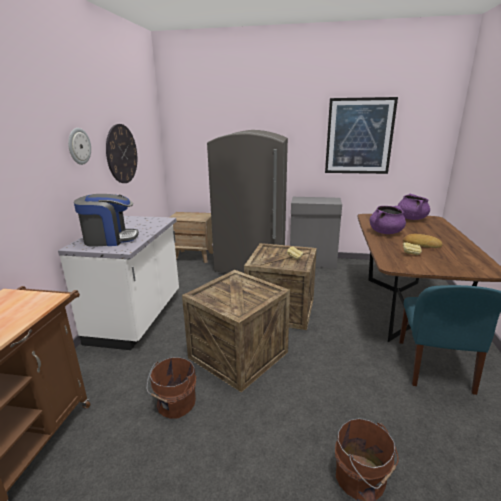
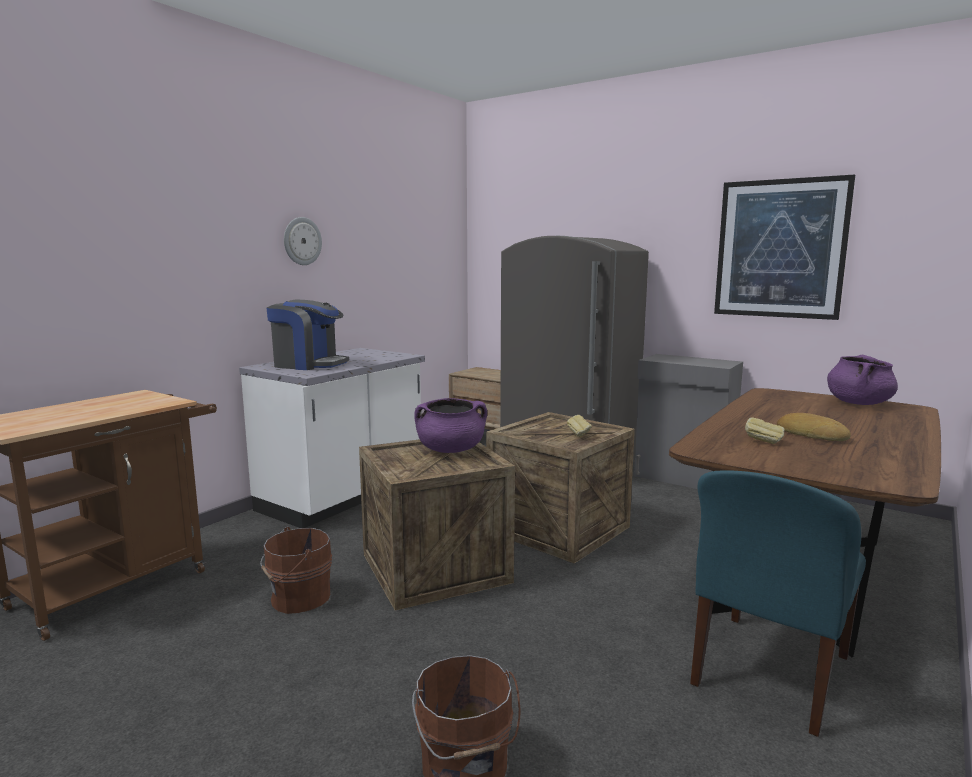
camera: 25 degrees right, 10 degrees down
wall clock [106,124,137,183] -> none
purple cooking pot [370,206,406,234] -> purple cooking pot moved to [414,398,487,453]

